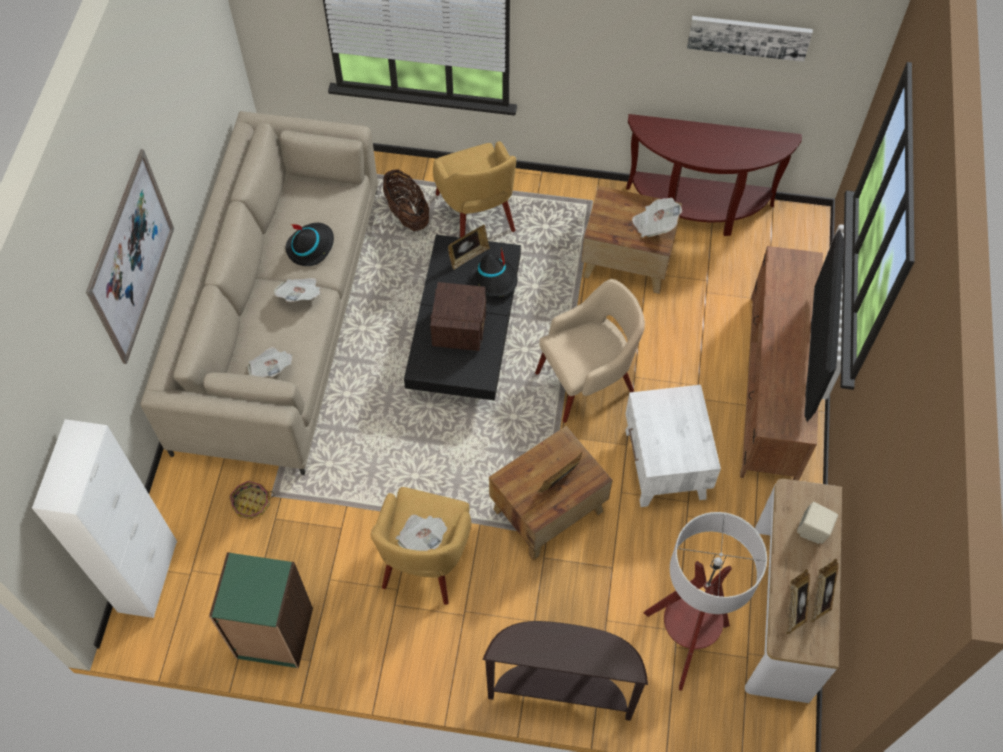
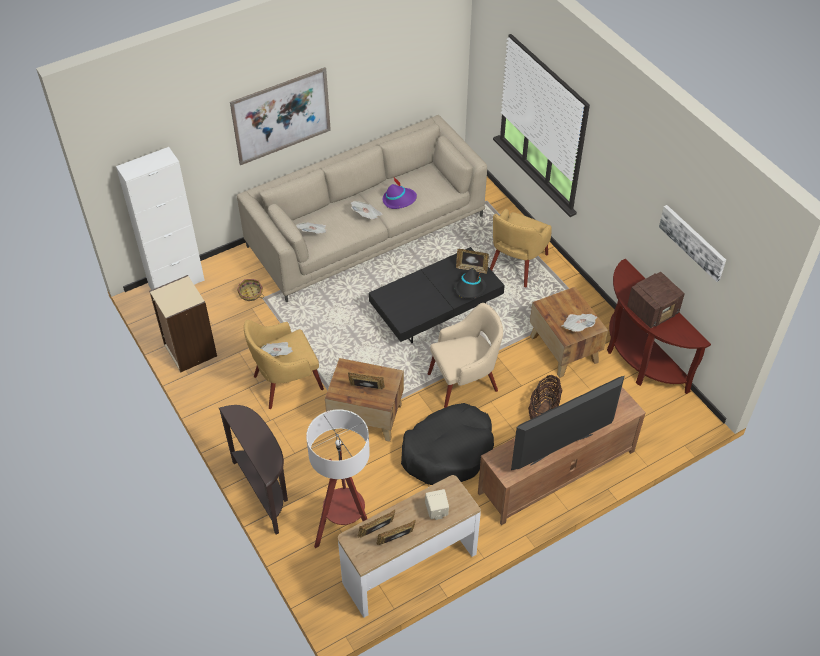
camera: 50 degrees right, 10 degrees down
green bookcase [209,552,313,668] -> beige bookcase [149,275,217,373]
black hat [286,223,334,266] -> purple hat [382,178,417,209]
basket [383,169,429,231] -> basket moved to [528,375,562,420]
radio [430,282,487,351] -> radio moved to [627,272,685,329]
beige armchair [535,279,645,423] -> beige armchair turned 45 degrees counterclockwise [428,303,503,408]
white side table [625,385,721,507] -> black dog bed [401,403,494,485]

